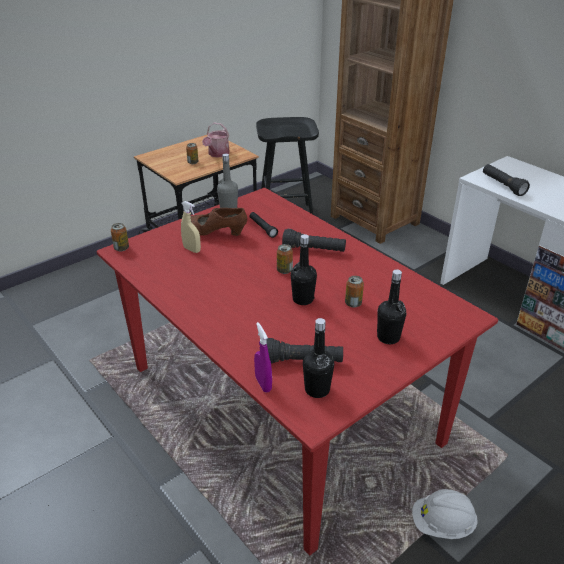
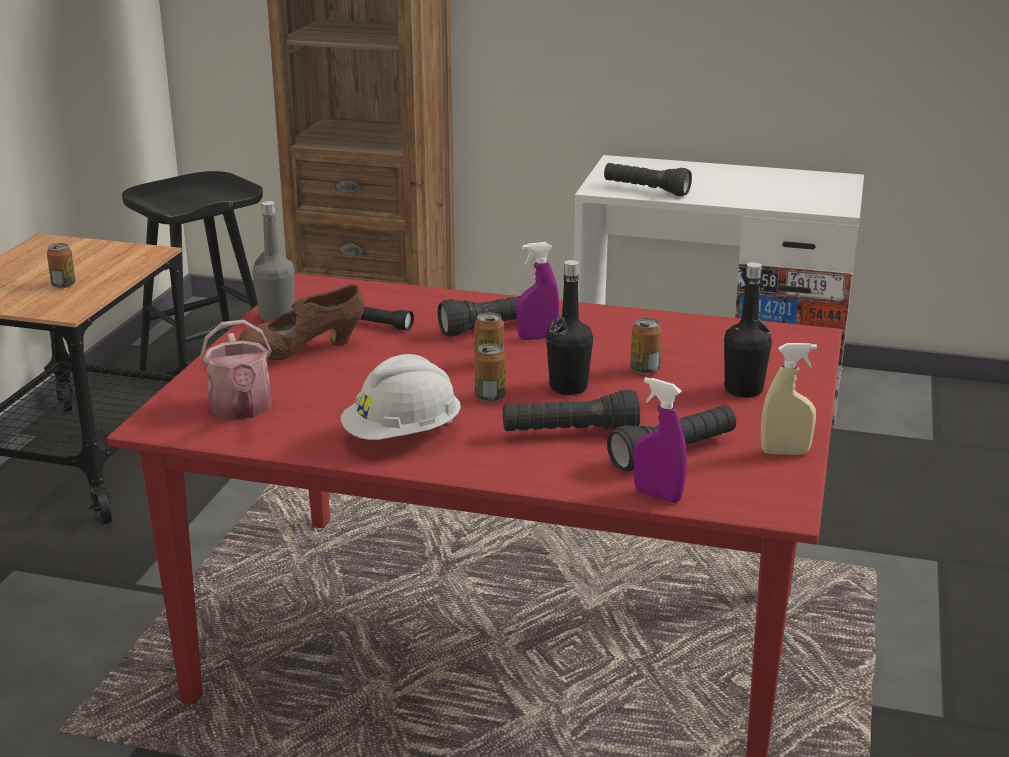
camera: 35 degrees left, 10 degrees down
can [111,223,129,251] -> can moved to [475,343,506,402]
beige spray bottle [181,201,201,253] -> beige spray bottle moved to [761,343,817,455]
watering can [202,123,230,158] -> watering can moved to [200,320,272,420]
black bottle [303,318,334,398] -> none
white hard hat [412,489,478,539] -> white hard hat moved to [341,354,461,440]
none -> black flashlight [503,390,640,431]
none -> purple spray bottle [516,242,559,340]

